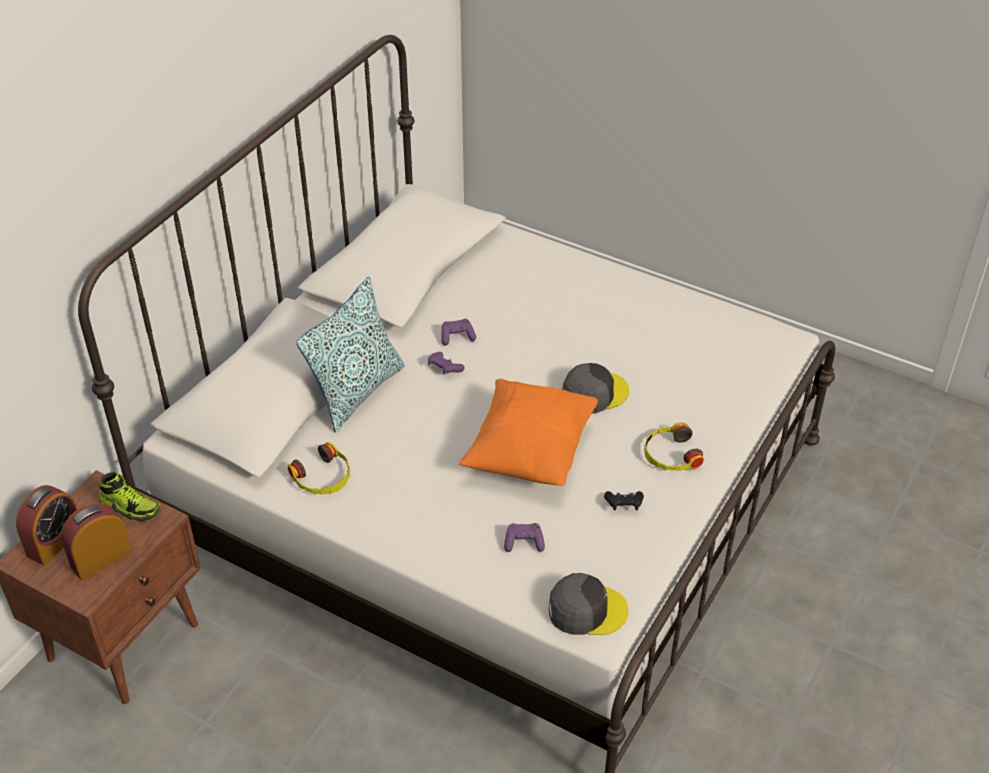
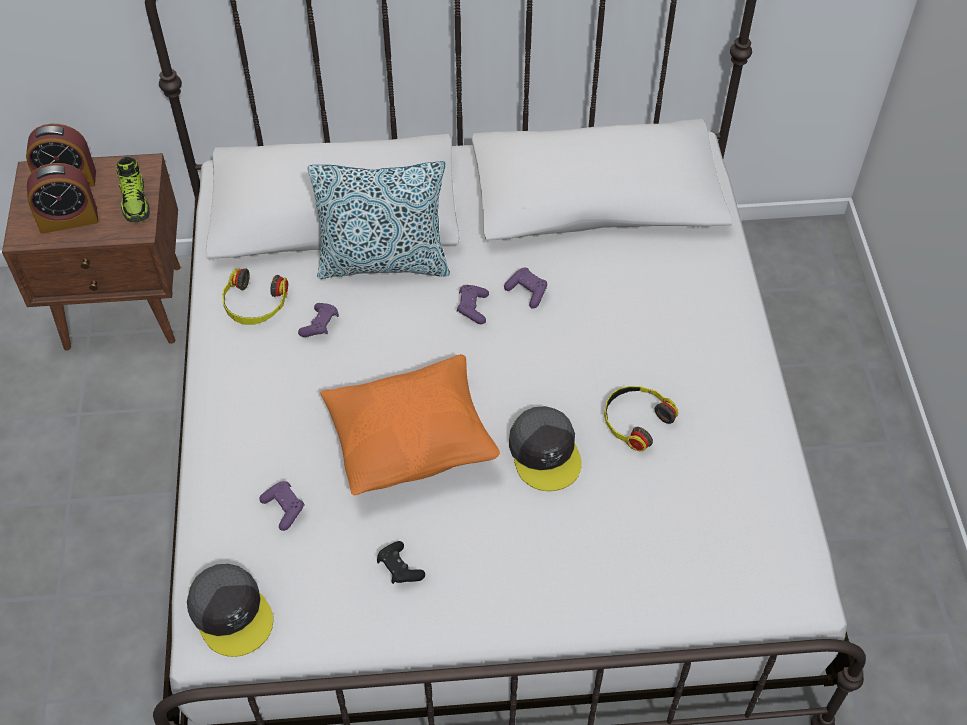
camera: 55 degrees right, 10 degrees up
alarm clock [61,503,132,580] -> alarm clock turned 150 degrees clockwise [27,163,98,234]
grey cap [562,363,629,414] -> grey cap turned 45 degrees clockwise [509,406,582,491]
headphones [644,423,704,471] -> headphones moved to [604,386,678,451]
none -> purple game controller [298,303,339,337]

